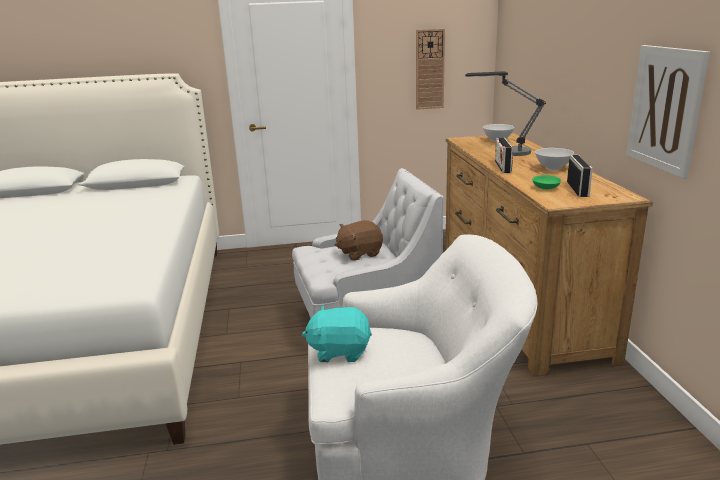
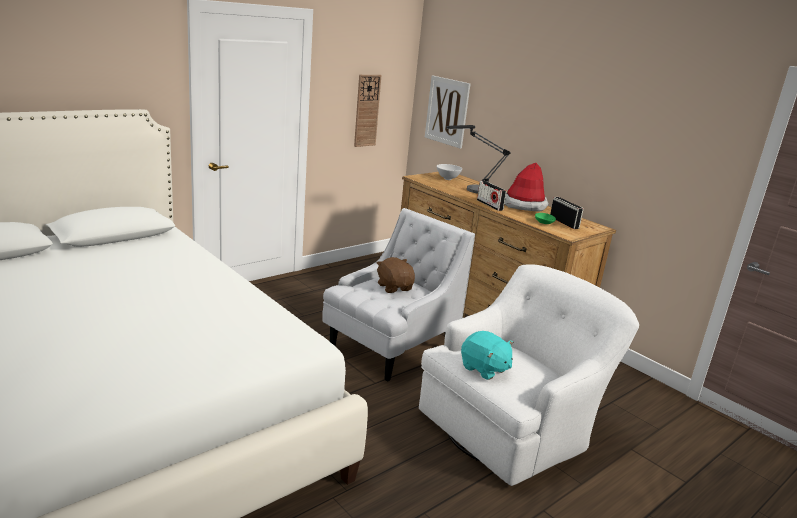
camera: 35 degrees left, 0 degrees up
turquoise plush toy [302,306,372,362] -> turquoise plush toy turned 105 degrees counterclockwise [461,331,514,380]
brown plush toy [335,220,383,261] -> brown plush toy turned 120 degrees clockwise [377,257,415,293]
white bowl [535,148,574,171] -> hat [505,163,549,212]
picture [626,45,710,179] -> picture moved to [425,76,470,149]

